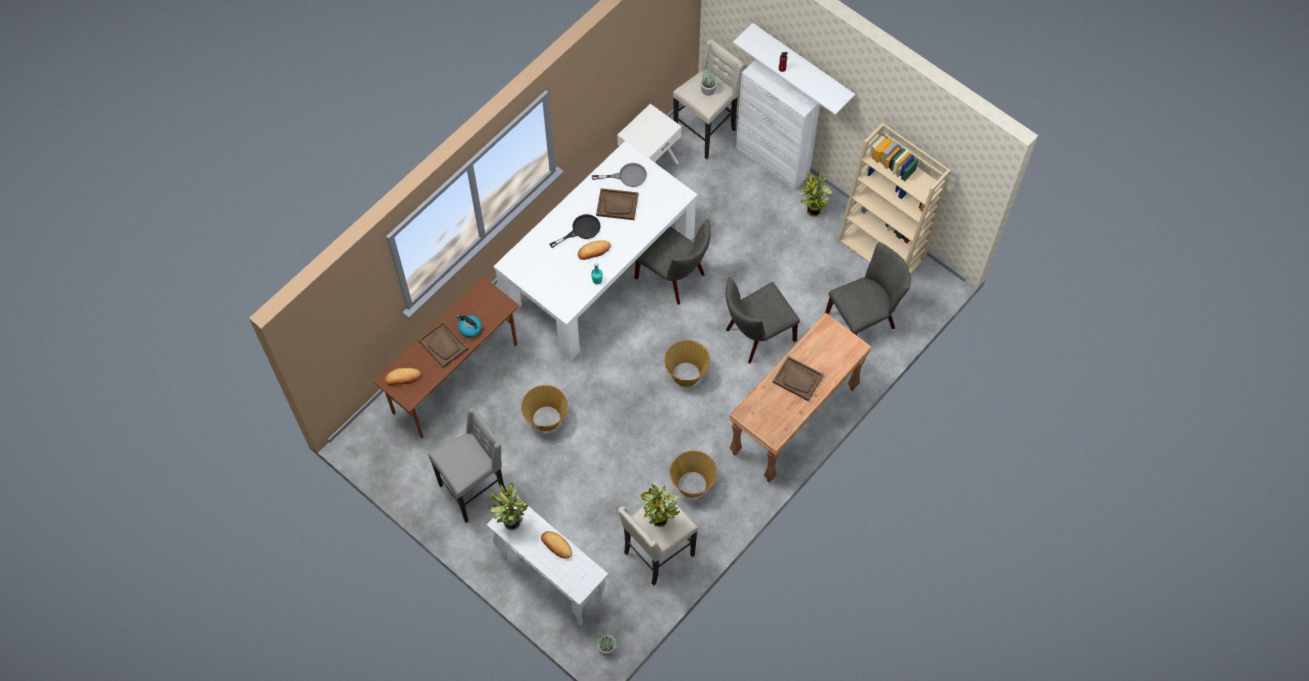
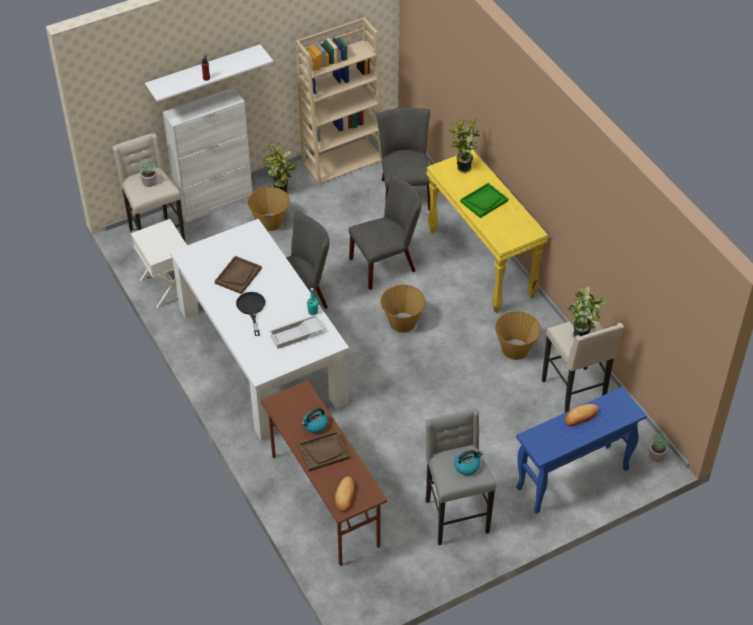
camera: 70 degrees left, 15 degrees down
white console table [487,499,608,626] -> blue console table [516,387,647,514]
potted plant [488,482,528,530] -> potted plant moved to [449,116,480,173]
basket [521,385,568,432] -> basket moved to [248,187,290,231]
bread [578,240,611,260] -> none
grey frying pan [592,163,647,187] -> none
grey chair [726,277,800,364] -> grey chair turned 105 degrees counterclockwise [349,174,421,290]
brown console table [729,313,872,483] -> yellow console table [426,149,548,313]
brown tray [773,356,824,401] -> green tray [460,183,508,218]
none -> white tray [269,314,325,349]
none -> kettle [454,450,483,475]

